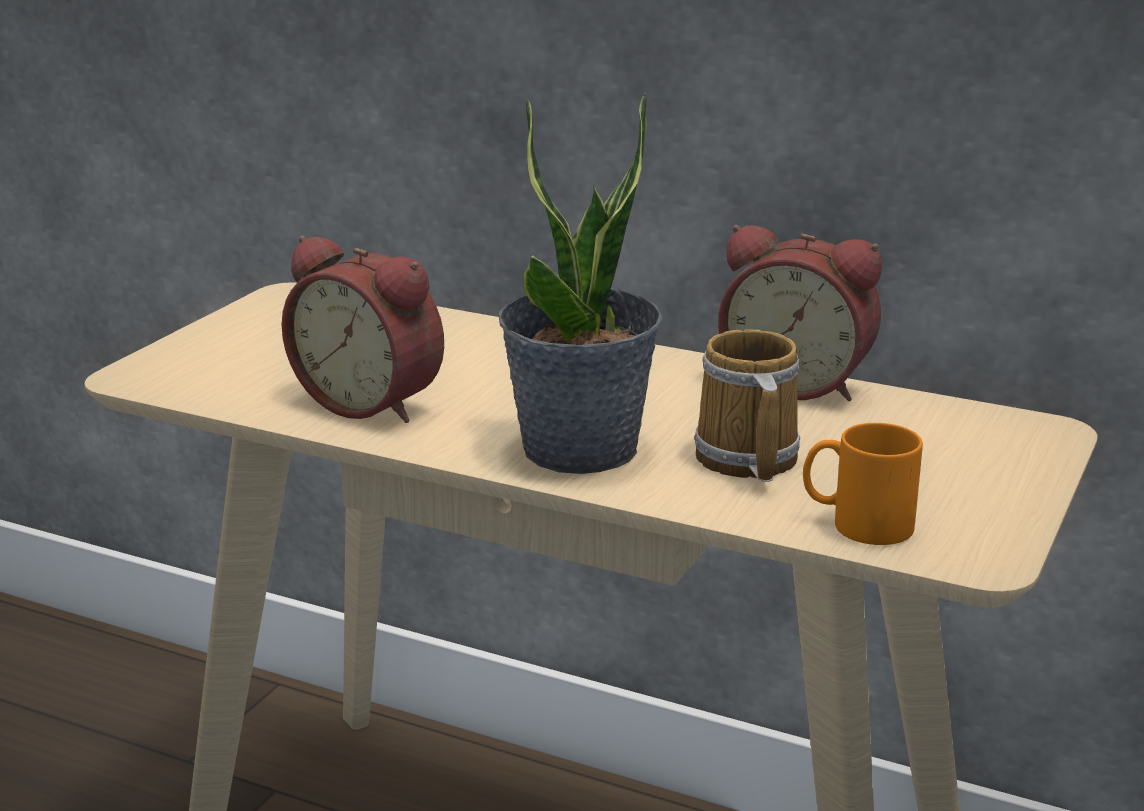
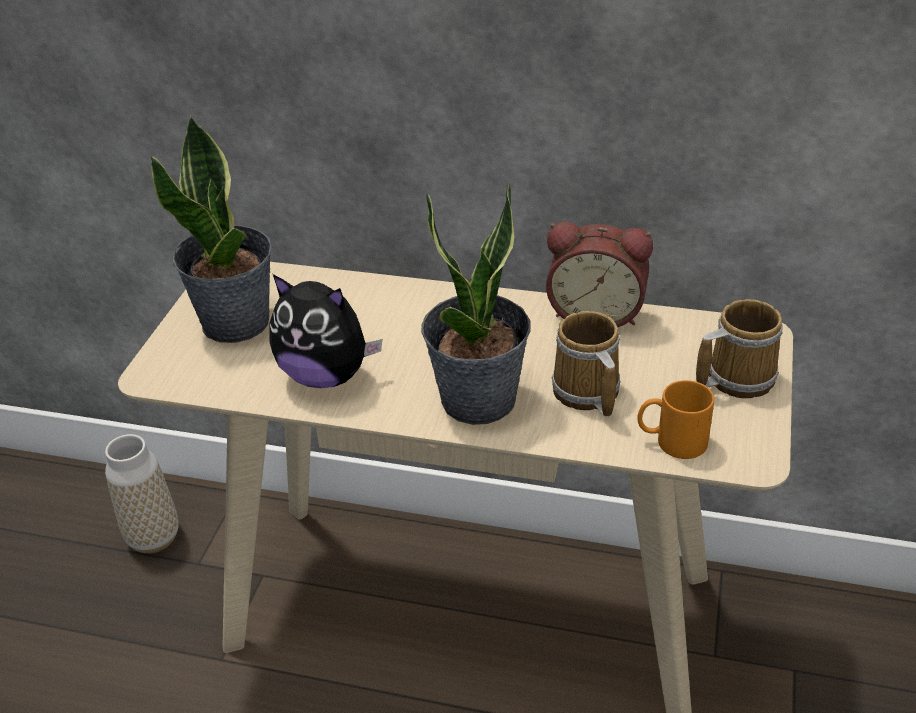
camera: 10 degrees left, 15 degrees up
alarm clock [282,236,444,423] -> plush toy [270,274,382,388]
none -> vase [105,434,179,553]
none -> potted plant [151,115,272,343]
none -> mug [696,299,783,398]

